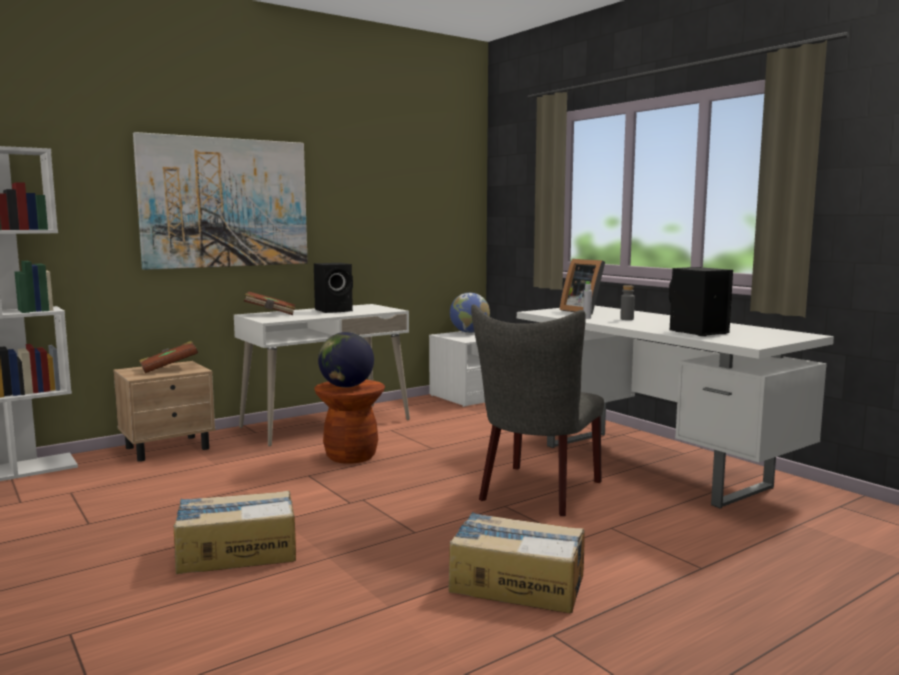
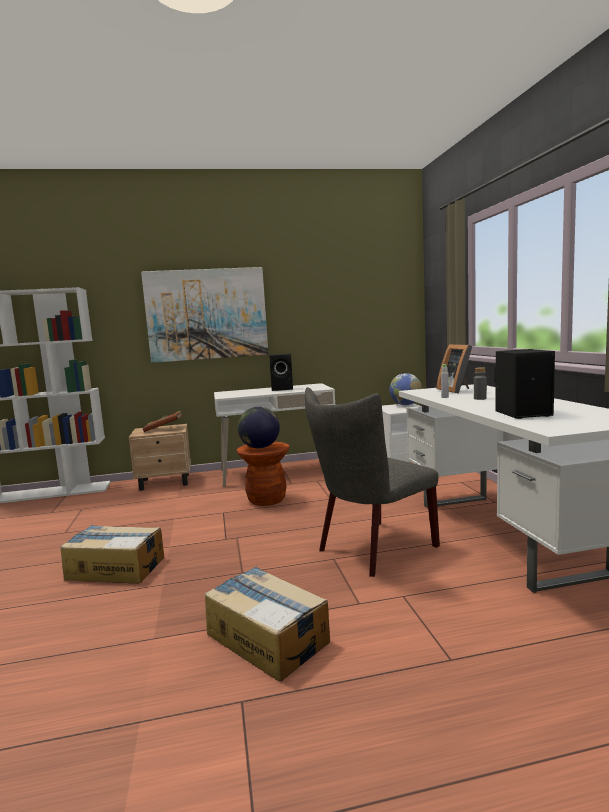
camera: 25 degrees right, 0 degrees up
brown book [244,291,295,315] -> none

